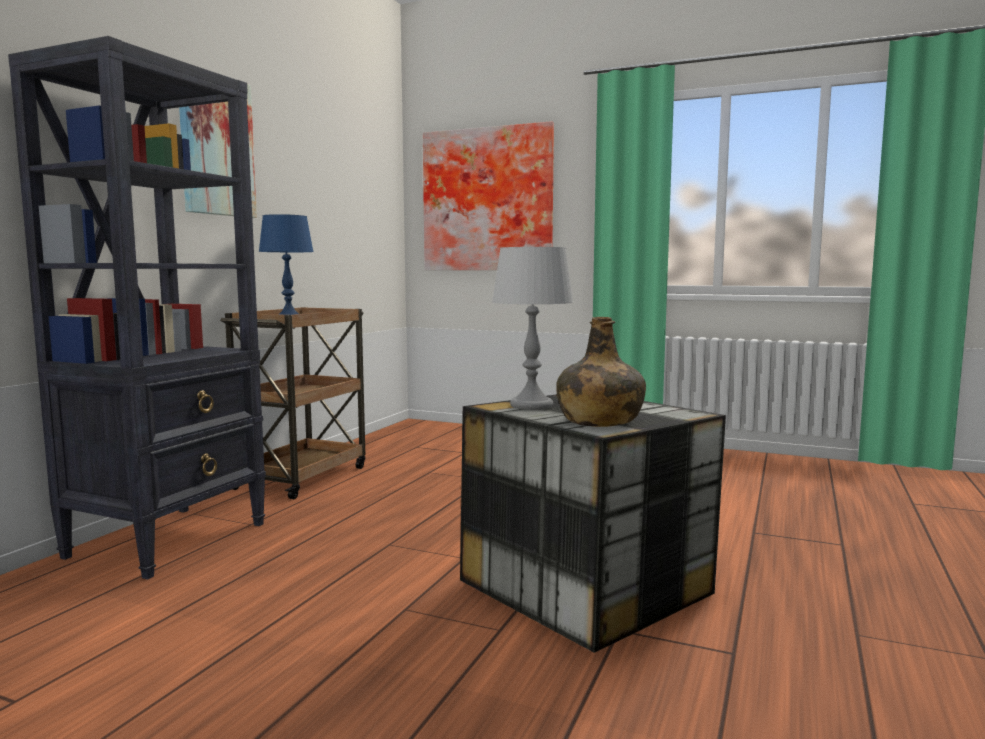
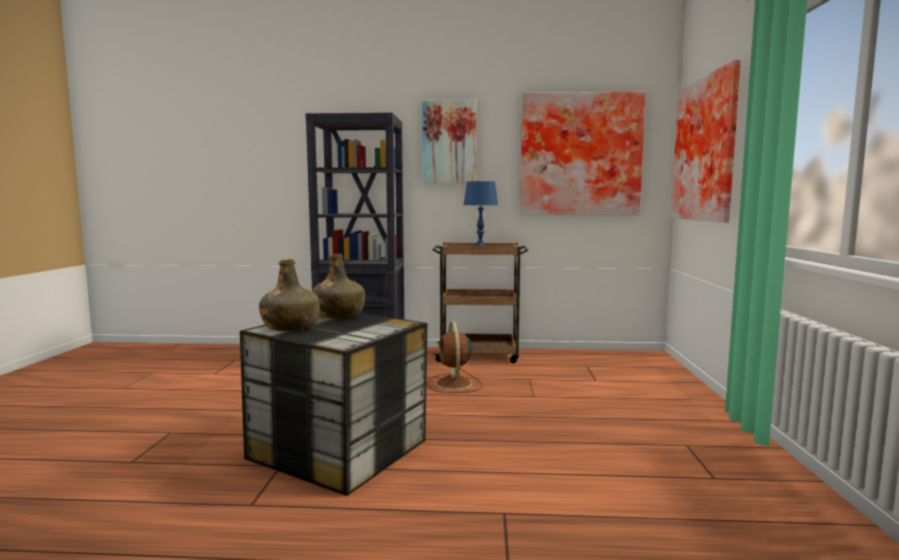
camera: 70 degrees right, 0 degrees up
grey table lamp [492,247,573,410] -> green bottle [312,254,365,319]
none -> brown fan [427,322,483,393]
none -> picture [520,91,646,215]

